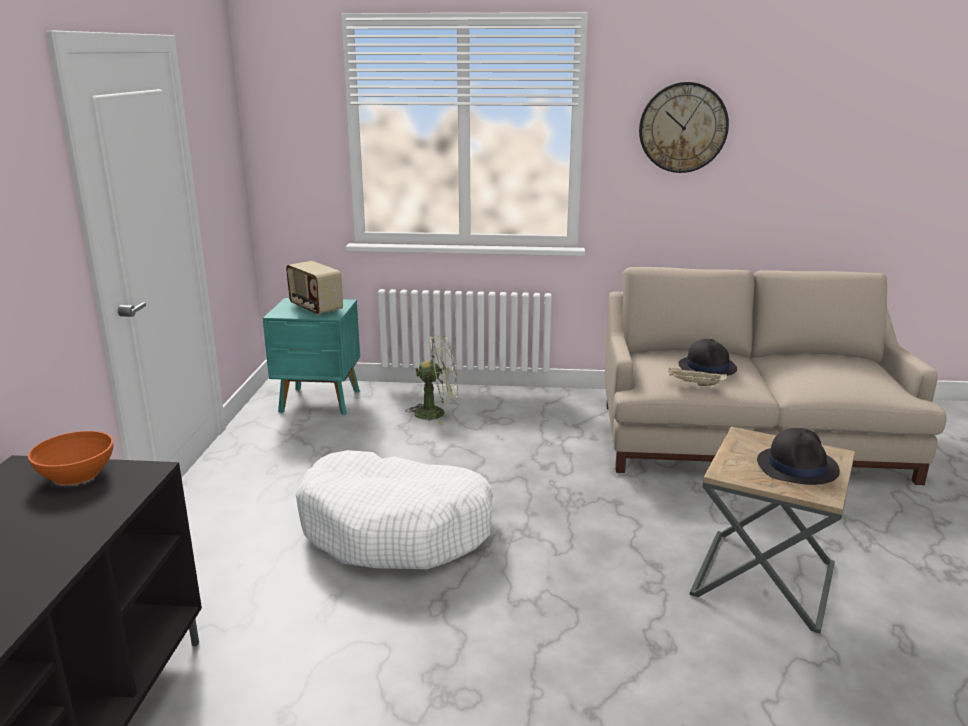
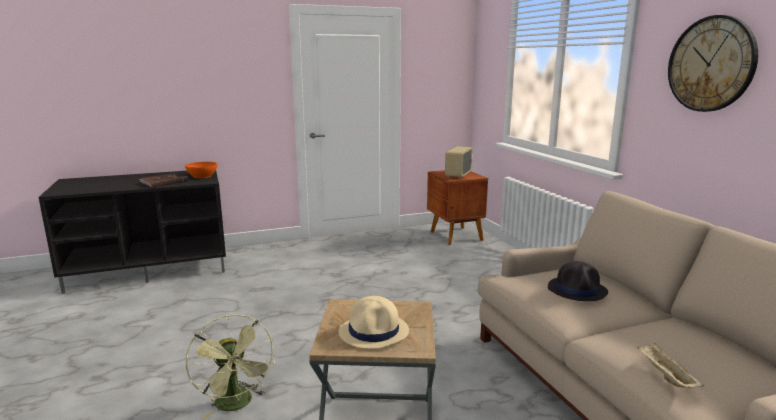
camera: 65 degrees right, 5 degrees down
turquoise nightstand [263,298,360,415] -> brown nightstand [427,170,488,245]
white dog bed [296,450,494,569] -> none
green fan [405,336,458,425] -> green fan moved to [186,314,275,419]
beige tray [668,368,727,386] -> beige tray moved to [637,343,704,388]
black hat [757,428,840,485] -> beige hat [338,296,409,349]
none -> brown book [139,173,188,187]

